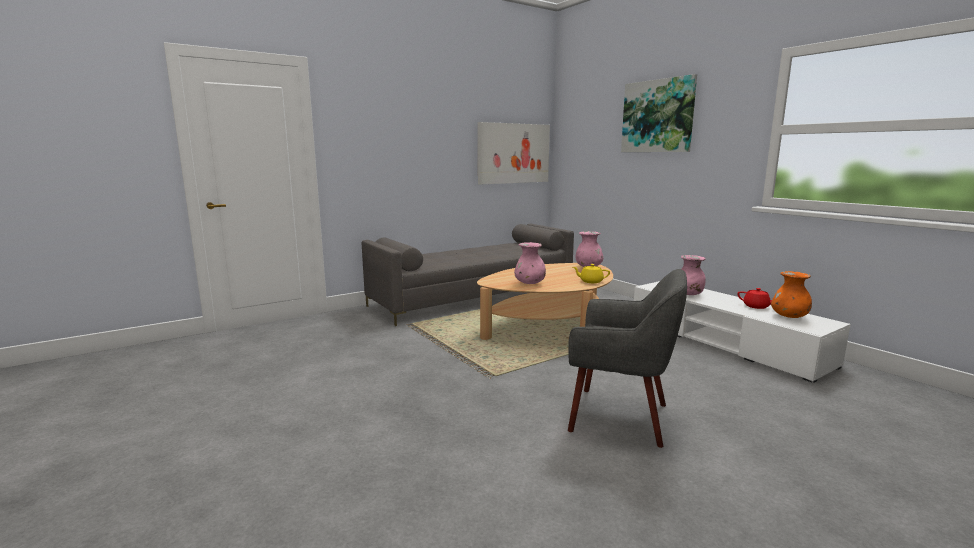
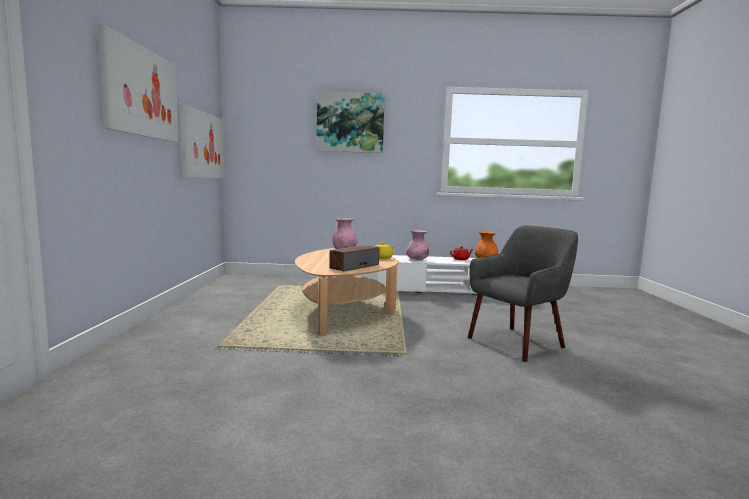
camera: 55 degrees left, 5 degrees down
grey sofa [362,224,574,326] -> none
pink vase [514,242,546,284] -> speaker [329,245,379,272]
none -> picture [97,24,178,142]

